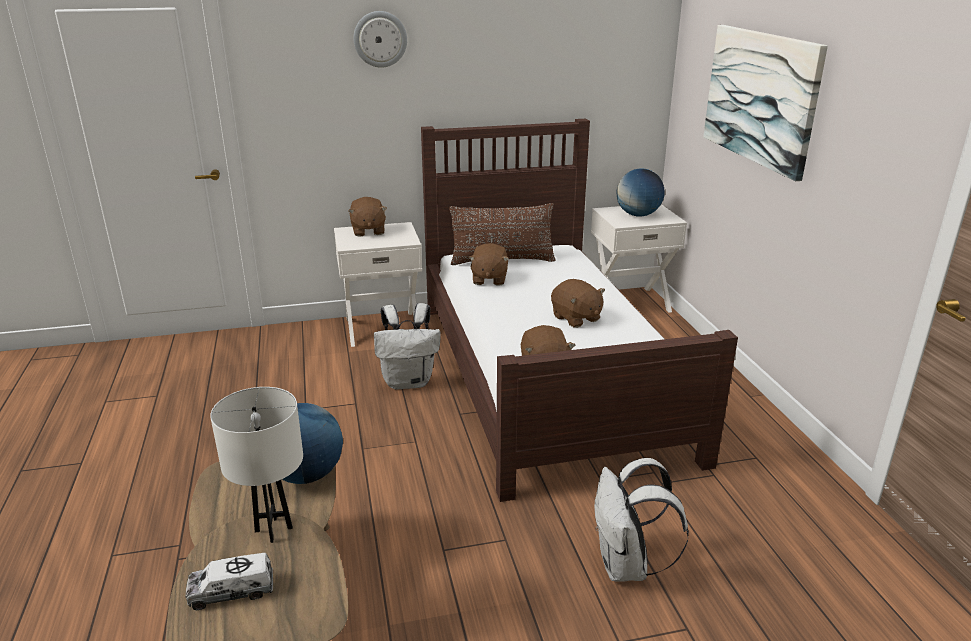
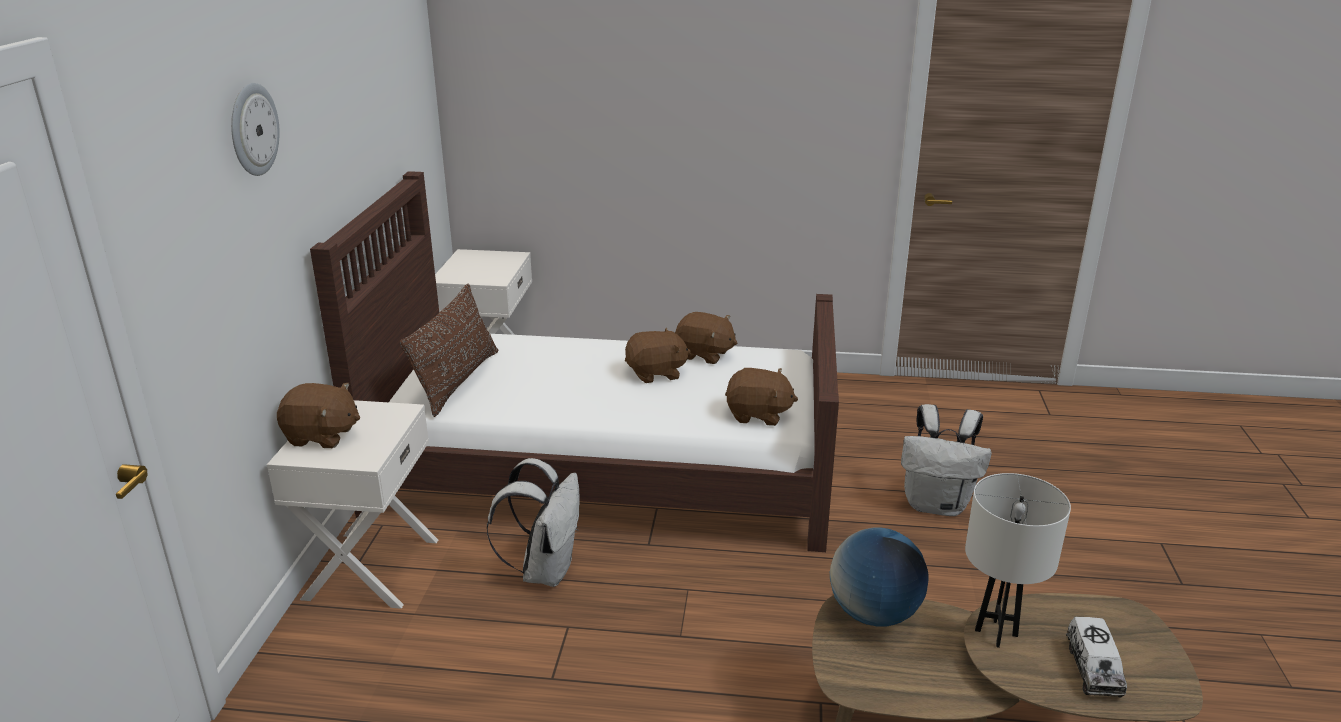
camera: 70 degrees left, 0 degrees up
brown plush toy [469,243,509,286] -> brown plush toy moved to [675,312,737,364]
globe [617,168,665,217] -> none
picture [703,25,828,181] -> none

